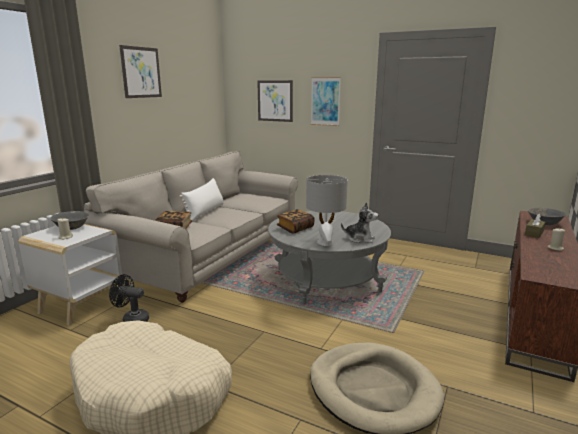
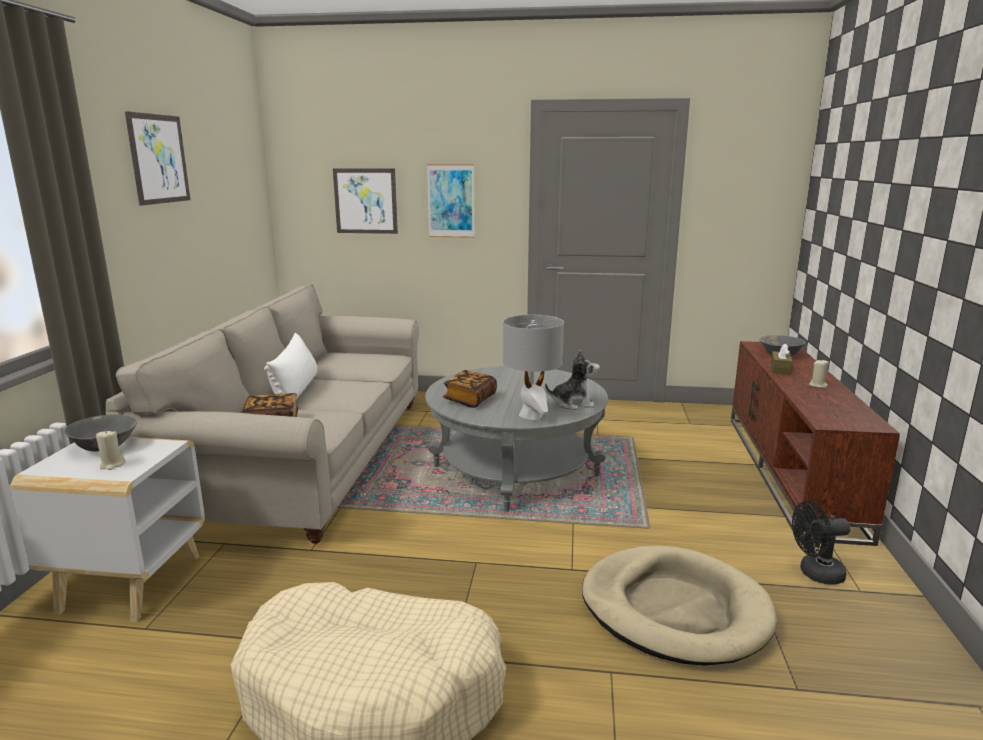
camera: 20 degrees left, 0 degrees up
black fan [109,274,149,322] -> black fan moved to [792,501,850,584]

